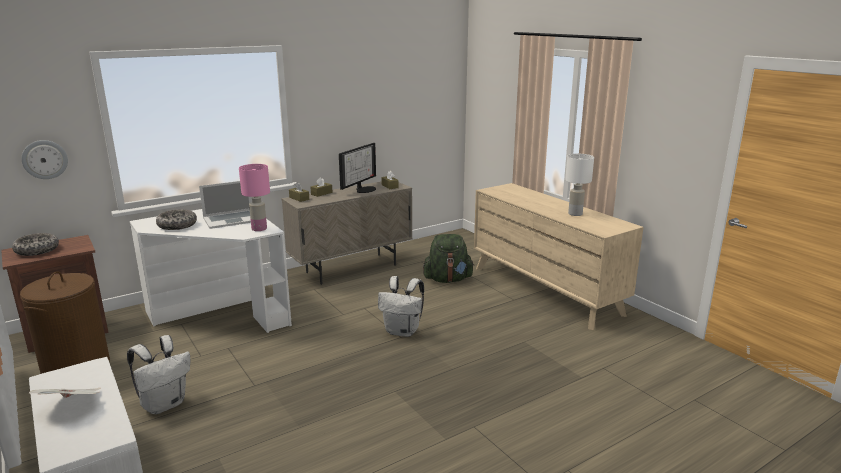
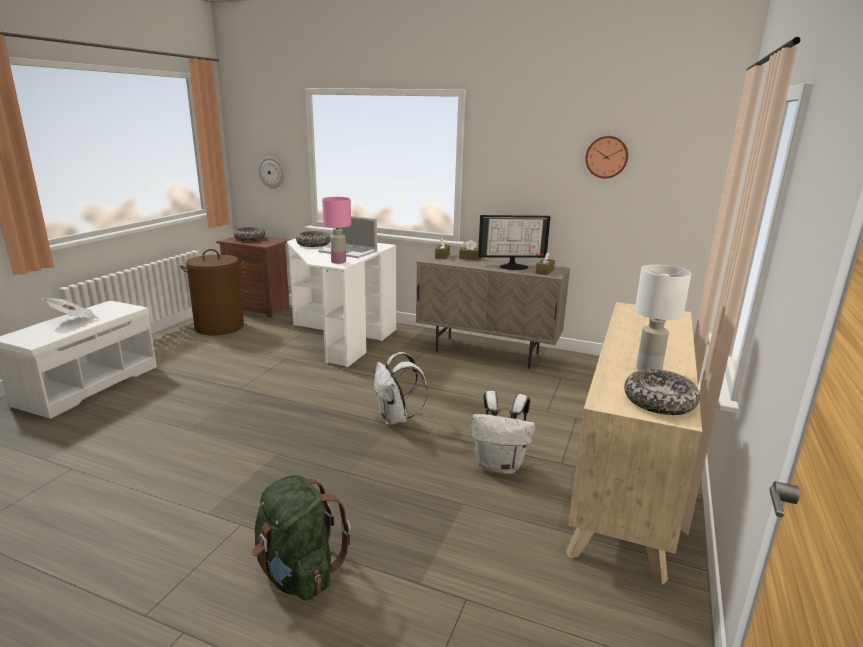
camera: 55 degrees right, 0 degrees up
white backpack [127,335,190,414] -> white backpack moved to [471,391,535,474]
green backpack [423,234,475,283] -> green backpack moved to [251,475,351,600]
none -> wall clock [585,136,628,179]
none -> bowl [624,369,700,415]

